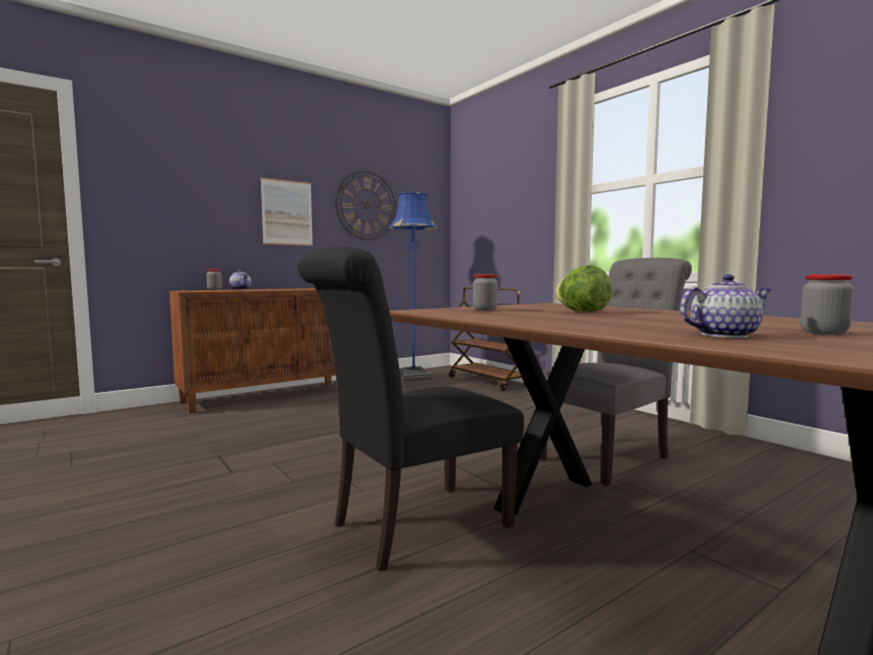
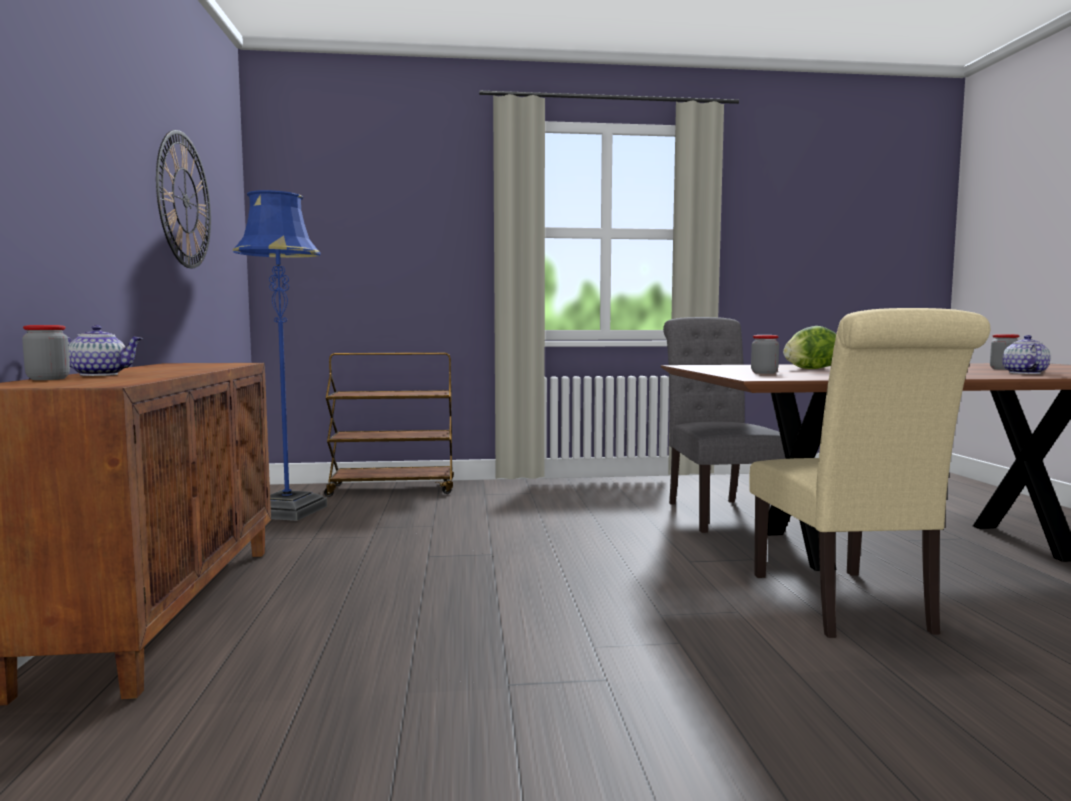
camera: 60 degrees left, 0 degrees up
picture [261,177,313,246] -> none
black chair [298,247,524,572] -> beige chair [749,308,990,638]

